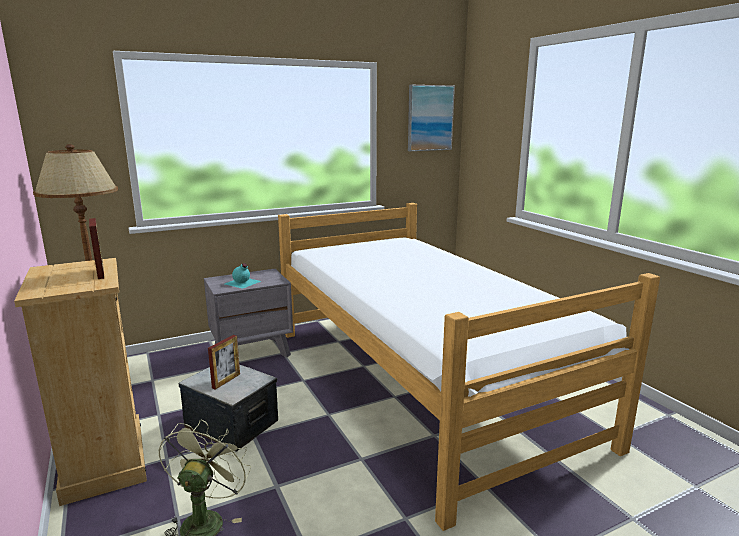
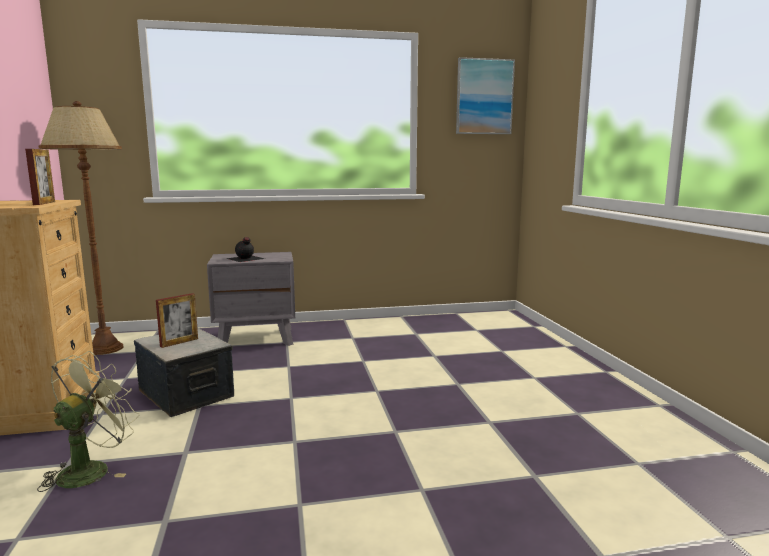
camera: 15 degrees right, 5 degrees down
turquoise bottle [225,263,261,289] -> black bottle [226,237,265,262]
bed [278,203,660,531] -> none

